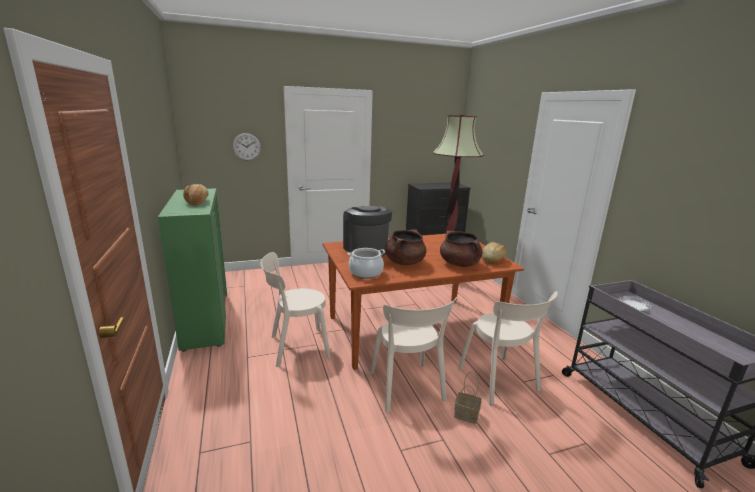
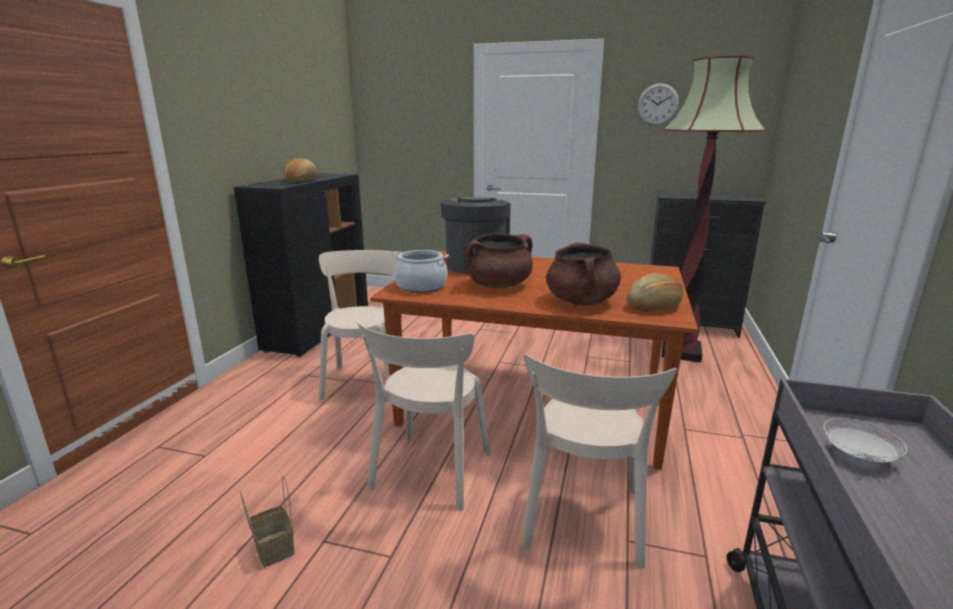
camera: 35 degrees right, 0 degrees up
green cabinet [158,188,227,352] -> black cabinet [234,173,368,357]
wall clock [233,133,261,161] -> wall clock moved to [637,83,679,125]
beige chair [261,252,330,367] -> beige chair turned 75 degrees clockwise [319,250,404,400]
basket [454,371,482,424] -> basket moved to [240,475,295,567]

